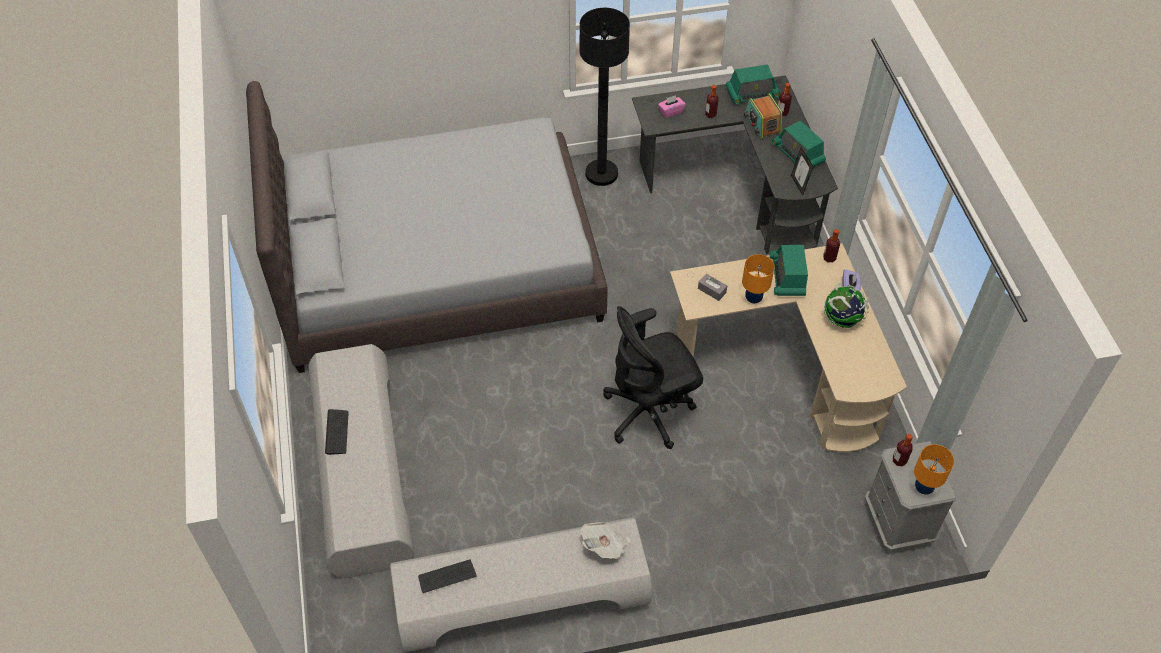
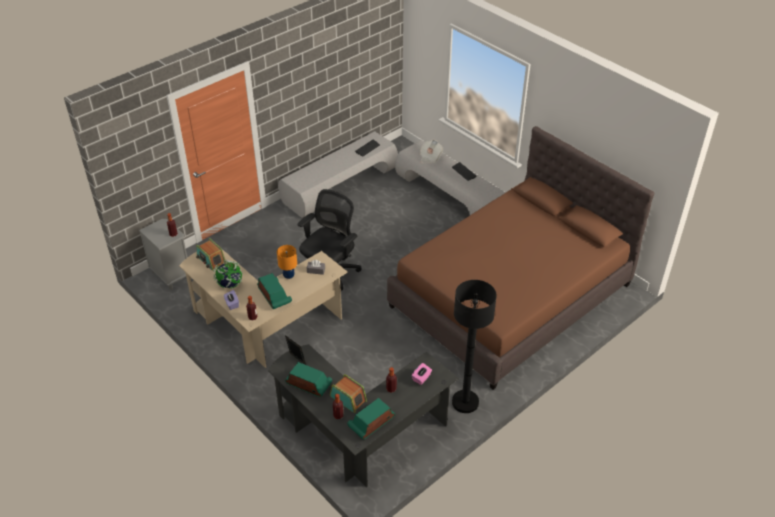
camera: 150 degrees right, 10 degrees down
grey bed [246,81,608,373] -> brown bed [387,126,654,390]
newspaper [580,522,630,559] -> newspaper moved to [419,140,443,164]
orange table lamp [914,444,954,494] -> none
none -> radio [196,238,226,271]

